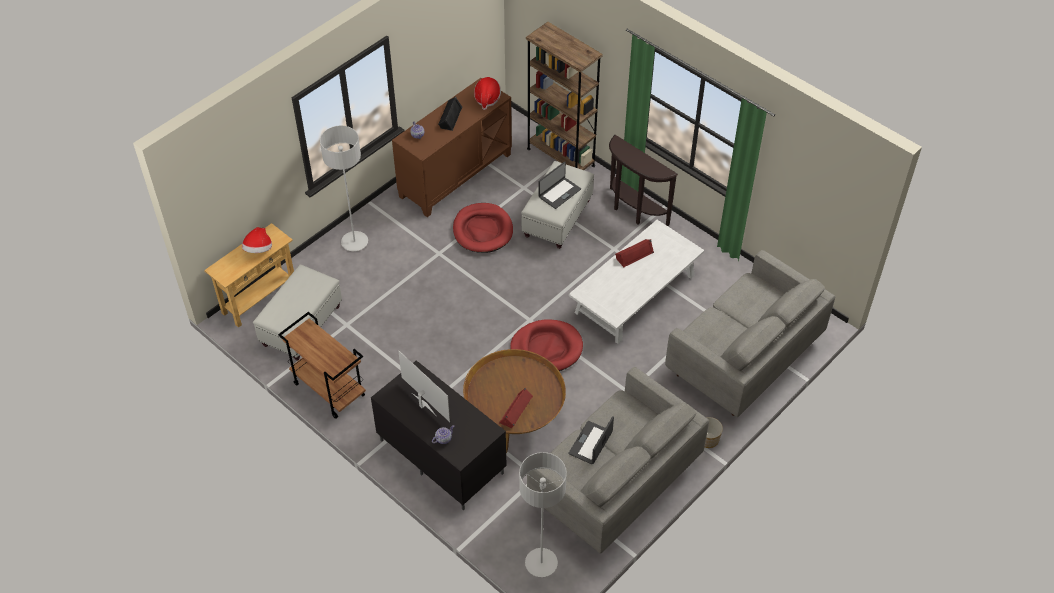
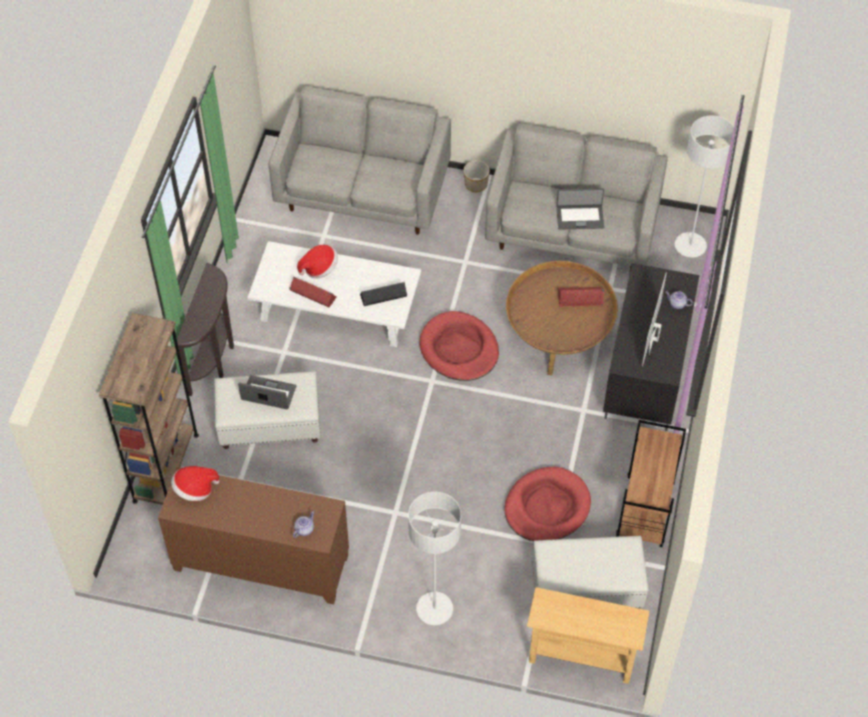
camera: 120 degrees left, 5 degrees up
hat [242,227,272,253] -> hat moved to [297,245,338,278]
black speaker [438,96,462,131] -> black speaker moved to [360,282,407,306]
red dog bed [453,203,513,253] -> red dog bed moved to [504,467,591,541]

